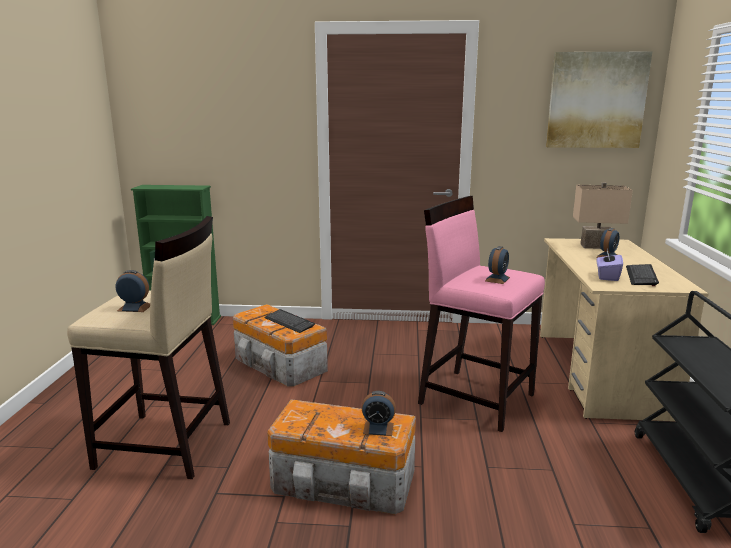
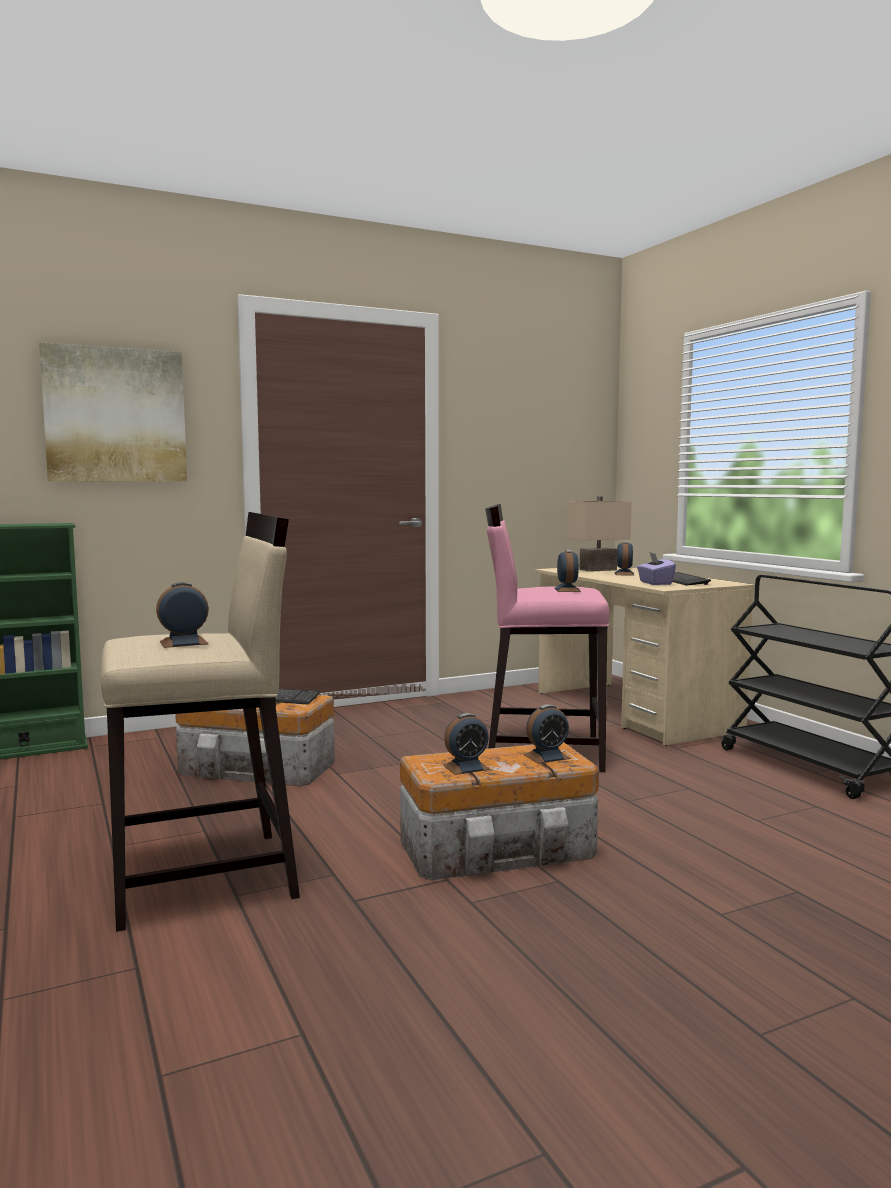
camera: 30 degrees left, 10 degrees down
picture [546,52,652,148] -> picture moved to [39,342,187,482]
none -> alarm clock [443,713,490,775]

